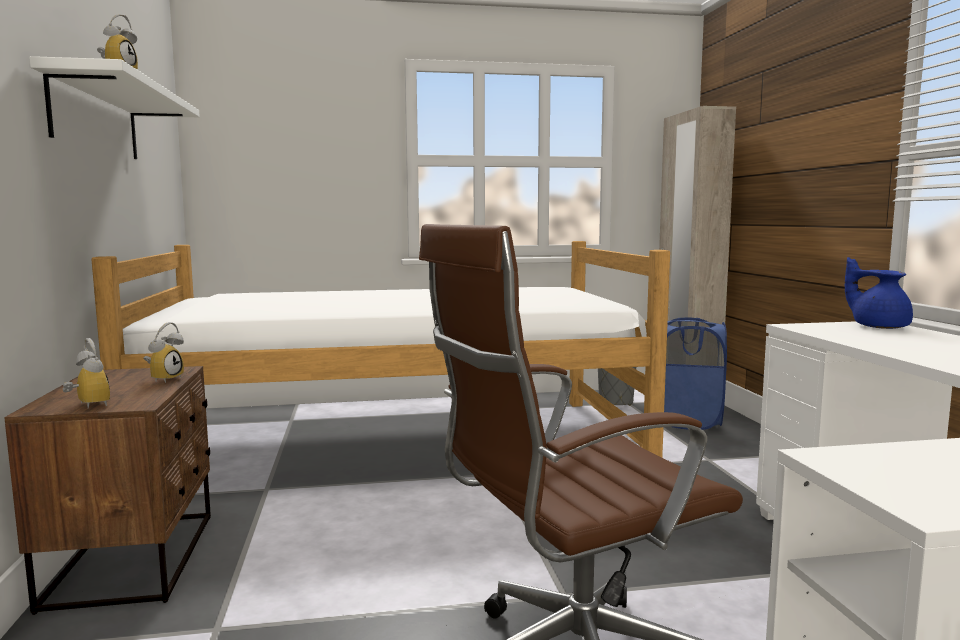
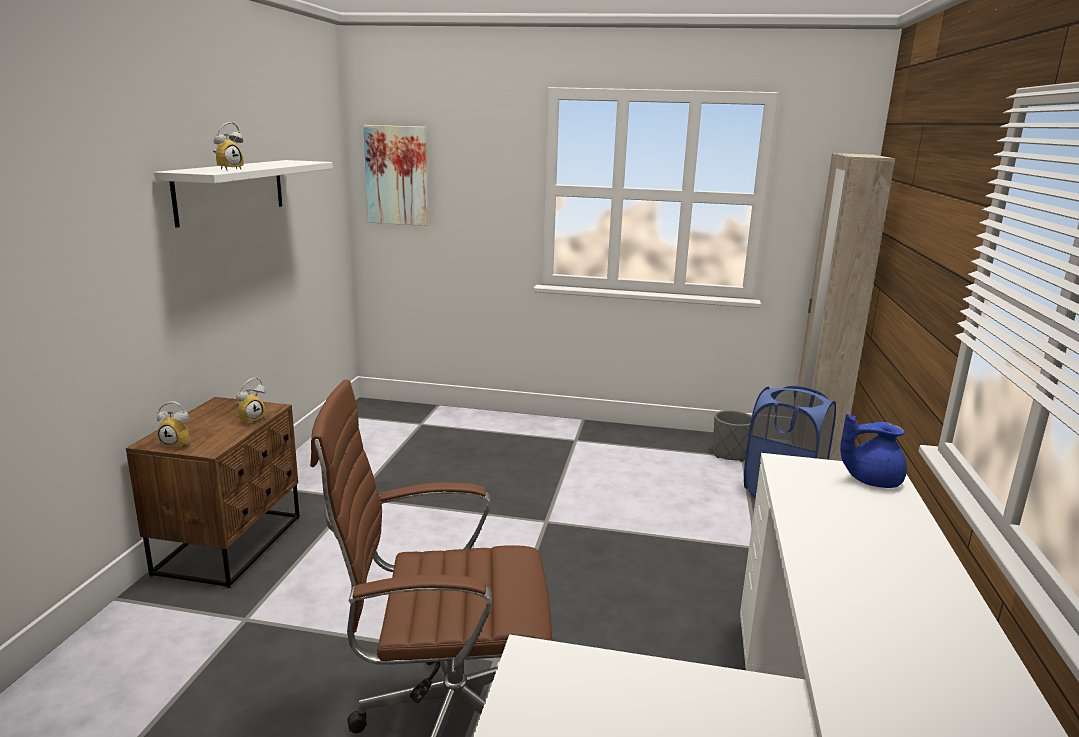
camera: 20 degrees right, 10 degrees up
alarm clock [63,338,110,408] -> alarm clock turned 120 degrees clockwise [157,401,190,449]
bed [91,241,670,457] -> none
blue teapot [845,257,913,329] -> blue teapot turned 75 degrees counterclockwise [840,414,907,488]
none -> picture [363,125,428,226]

